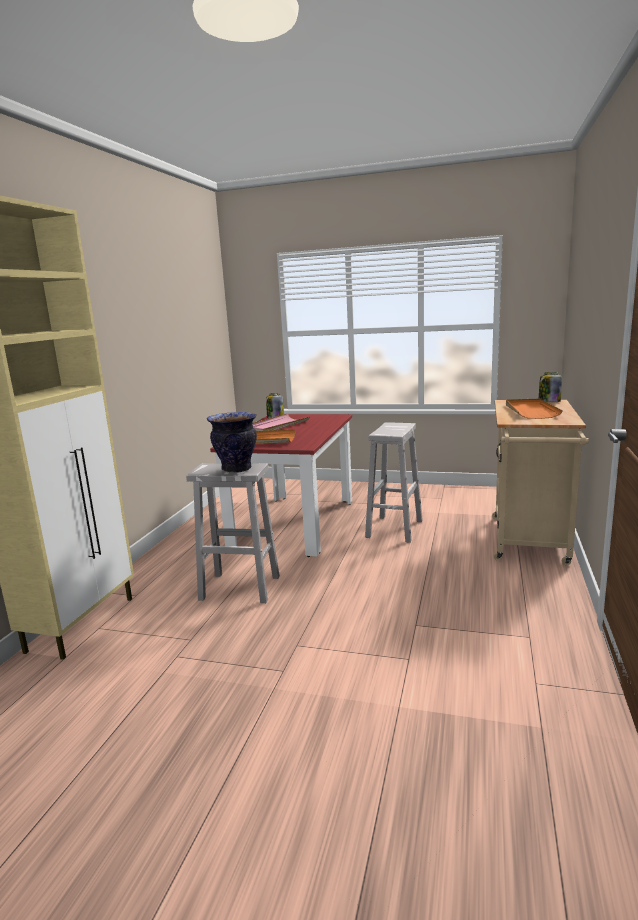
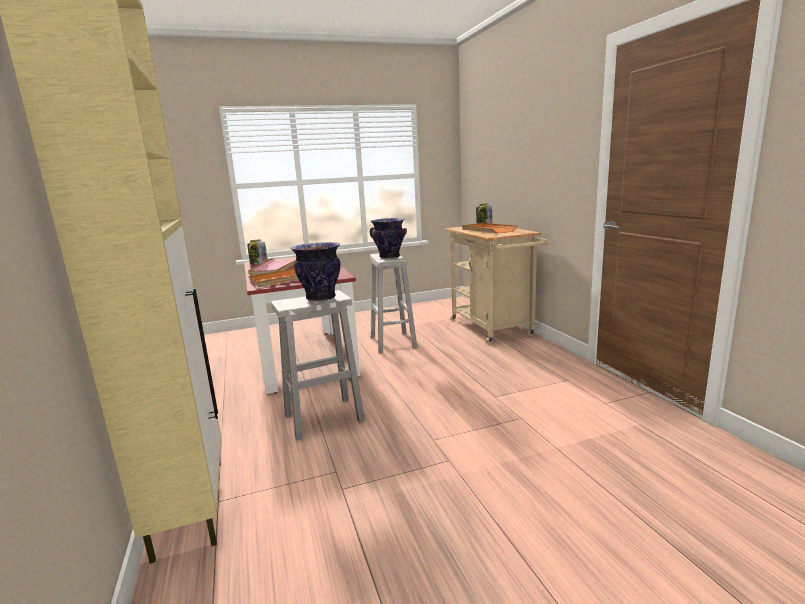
camera: 35 degrees left, 0 degrees up
none -> vase [370,218,407,259]

